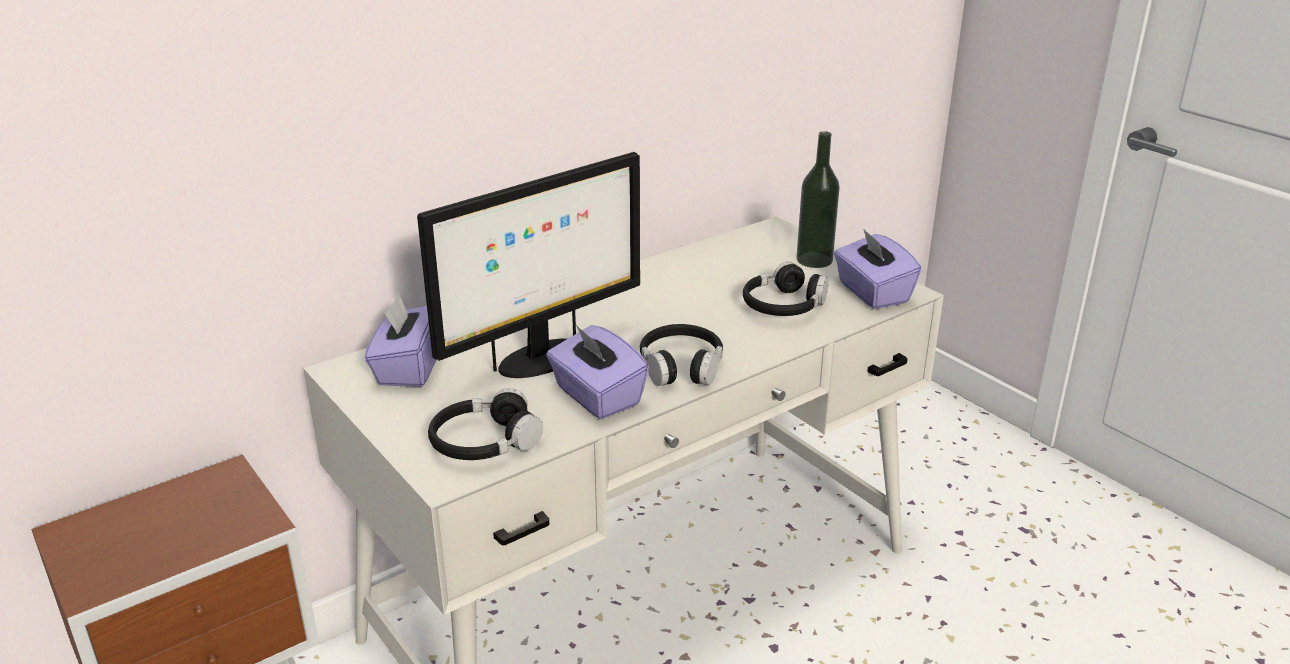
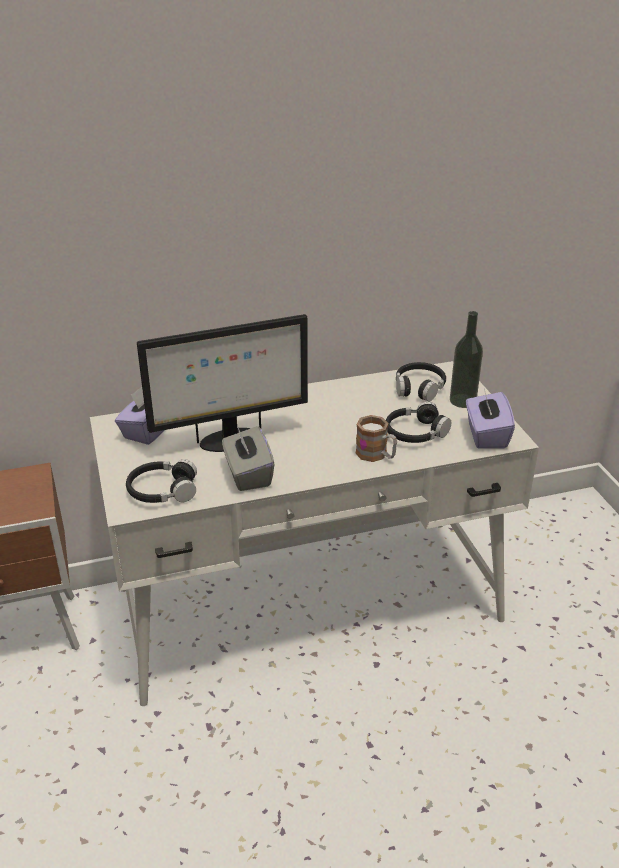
camera: 20 degrees right, 5 degrees up
purple tissue box [546,325,649,419] -> grey tissue box [222,426,274,491]
black headphones [640,324,723,386] -> black headphones moved to [396,362,446,401]
none -> mug [356,415,397,462]

